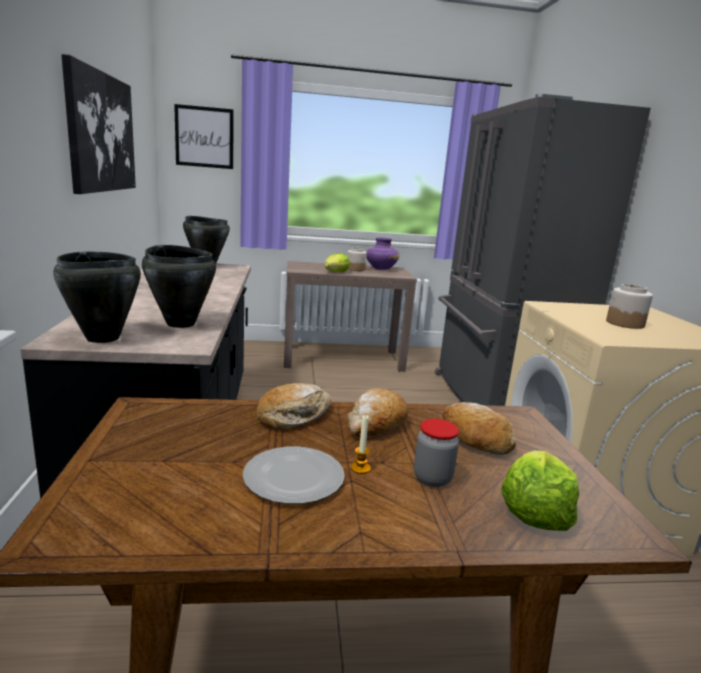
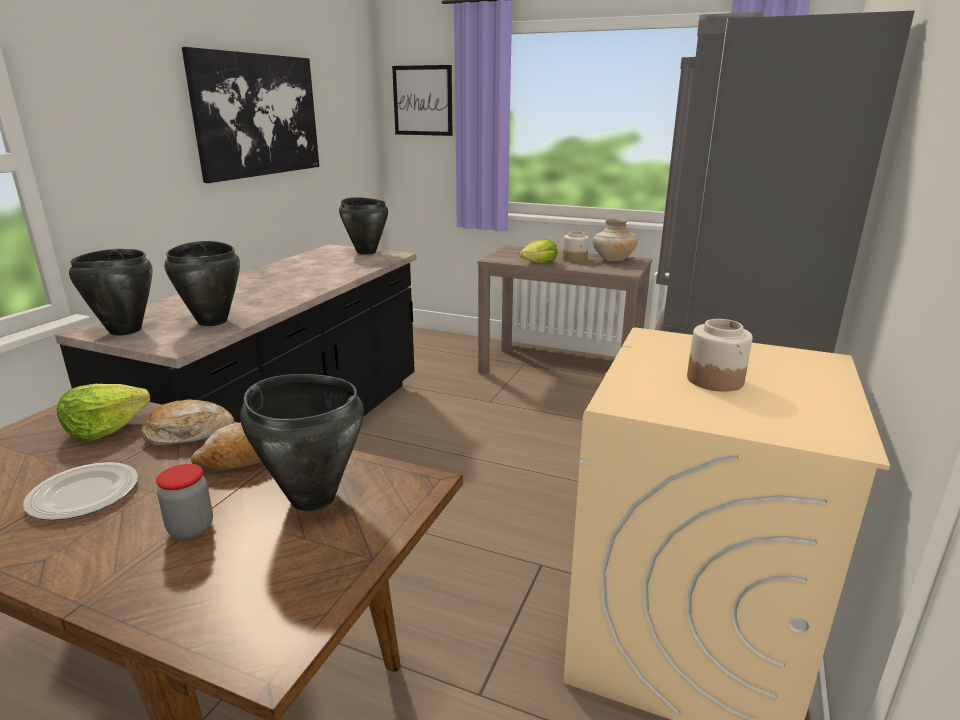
camera: 30 degrees right, 5 degrees up
candle [351,415,371,474] -> none
purple vase [366,237,400,270] -> beige vase [593,218,638,261]
bread [442,402,516,455] -> black cooking pot [240,374,364,511]
lettuce [501,451,579,531] -> lettuce moved to [57,384,150,441]

